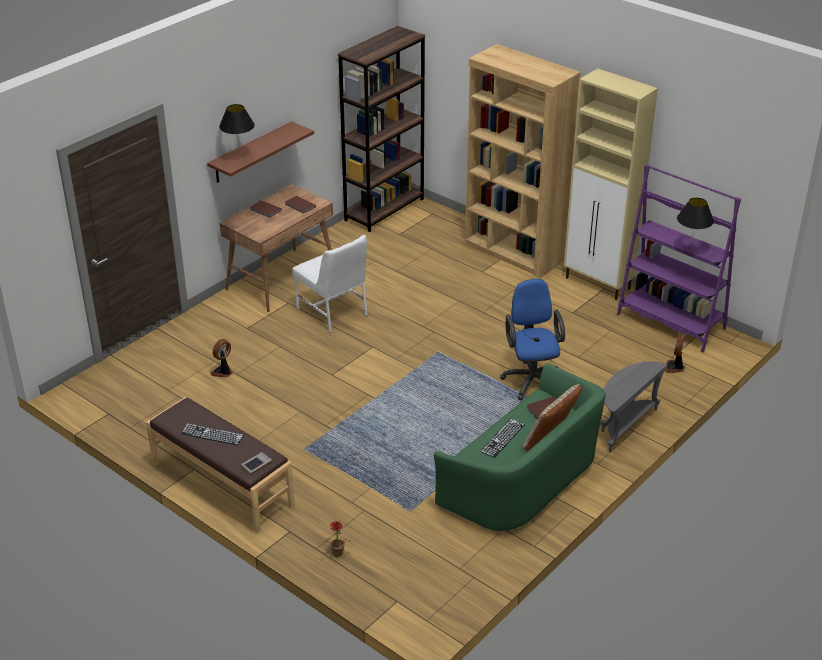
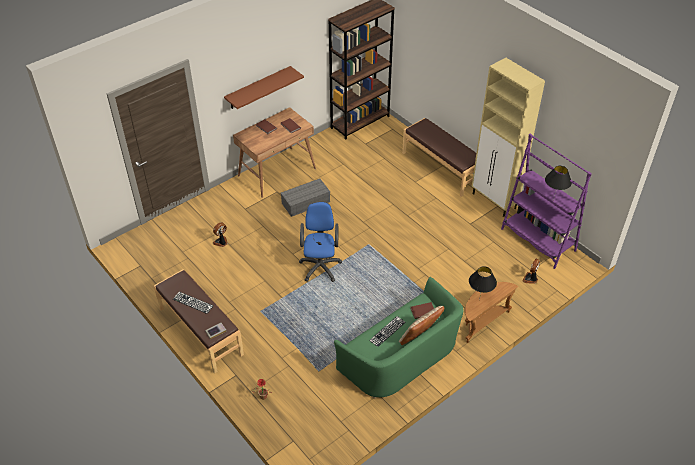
camera: 10 degrees right, 10 degrees up
black table lamp [219,104,255,157] -> black table lamp moved to [469,266,497,301]
white chair [292,235,368,333] -> grey storage box [281,179,330,217]
brown bookcase [465,44,581,278] -> brown bench [402,118,476,197]
blue office chair [500,279,565,401] -> blue office chair moved to [299,201,342,282]
grey side table [600,361,667,452] -> brown side table [465,282,518,343]

